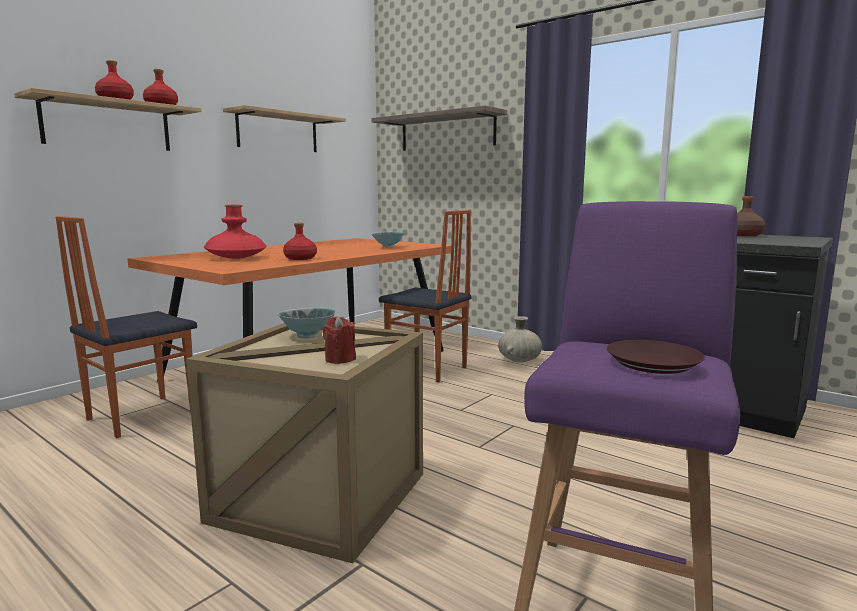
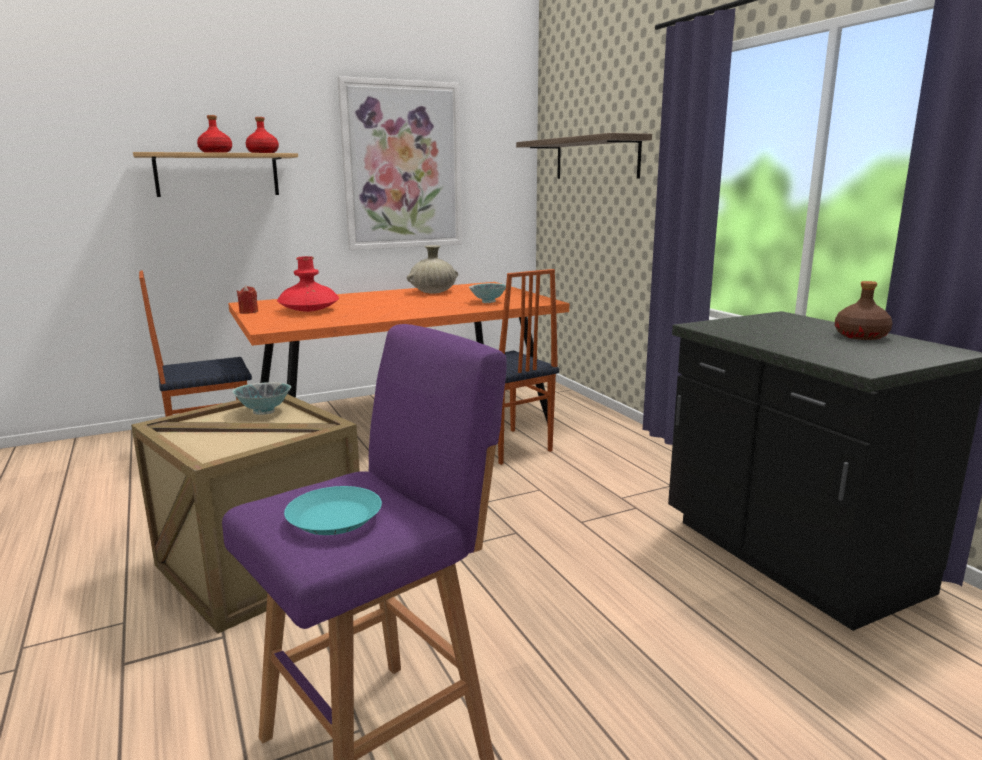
camera: 25 degrees right, 5 degrees up
shelf [223,105,346,152] -> picture [338,76,462,250]
red bottle [283,223,317,260] -> none
red candle [322,316,356,364] -> red candle moved to [237,286,258,314]
beige vase [498,316,542,362] -> beige vase moved to [407,245,458,294]
brown plate [606,340,705,374] -> turquoise plate [284,486,382,535]

